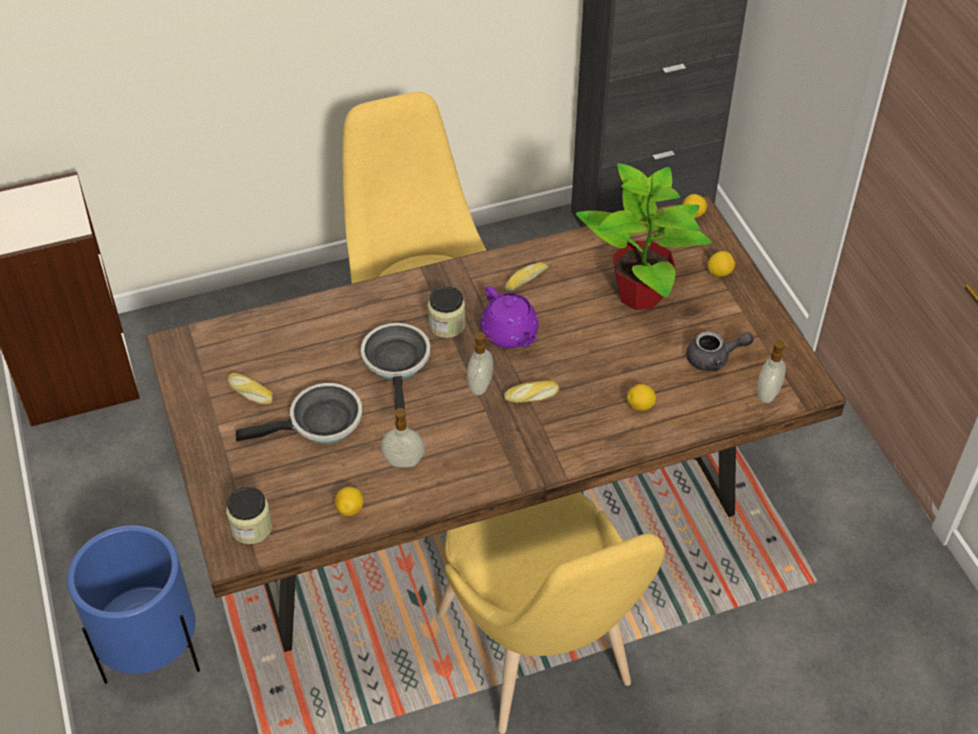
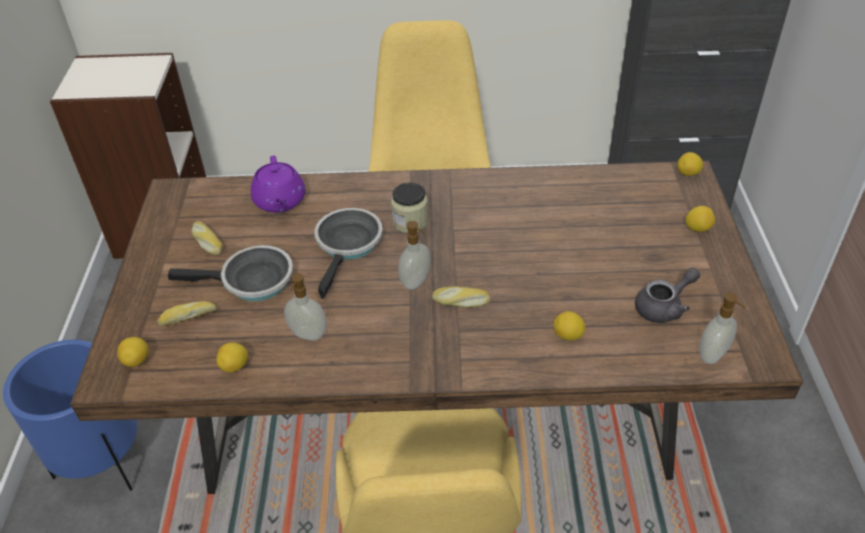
camera: 20 degrees right, 5 degrees down
jar [226,487,272,544] -> lemon [117,337,149,367]
purple teapot [480,286,539,348] -> purple teapot moved to [250,156,305,213]
bread [505,262,548,291] -> bread moved to [157,301,217,326]
potted plant [576,163,712,310] -> none
grey teapot [686,331,754,371] -> grey teapot turned 45 degrees counterclockwise [635,267,700,323]

